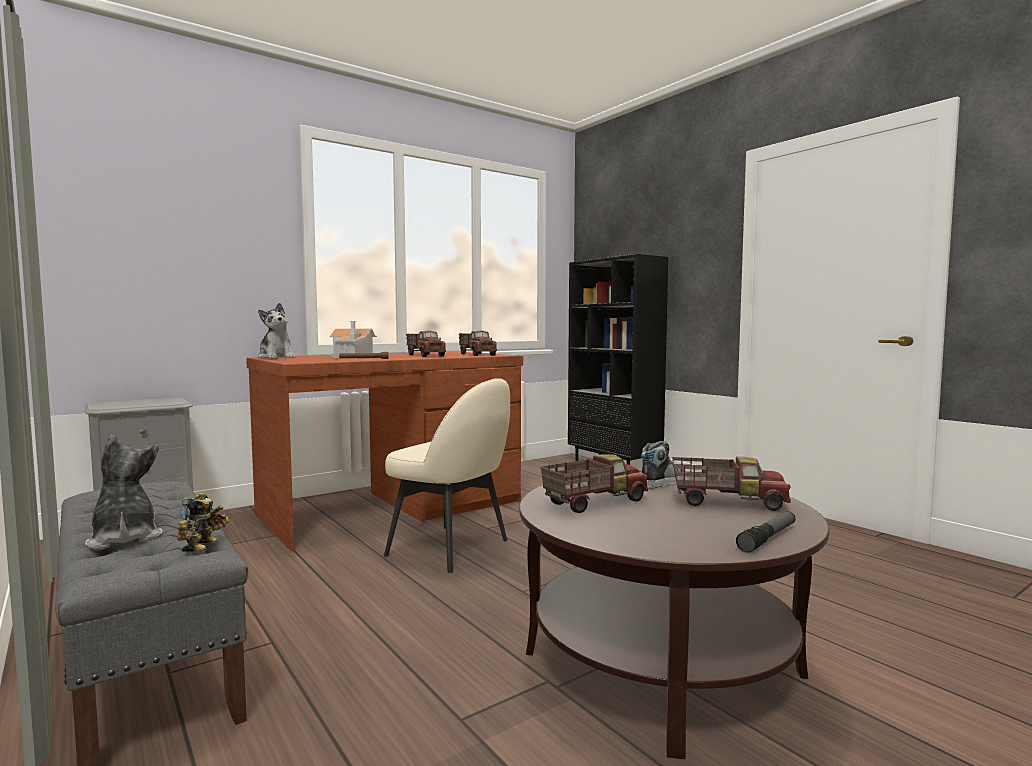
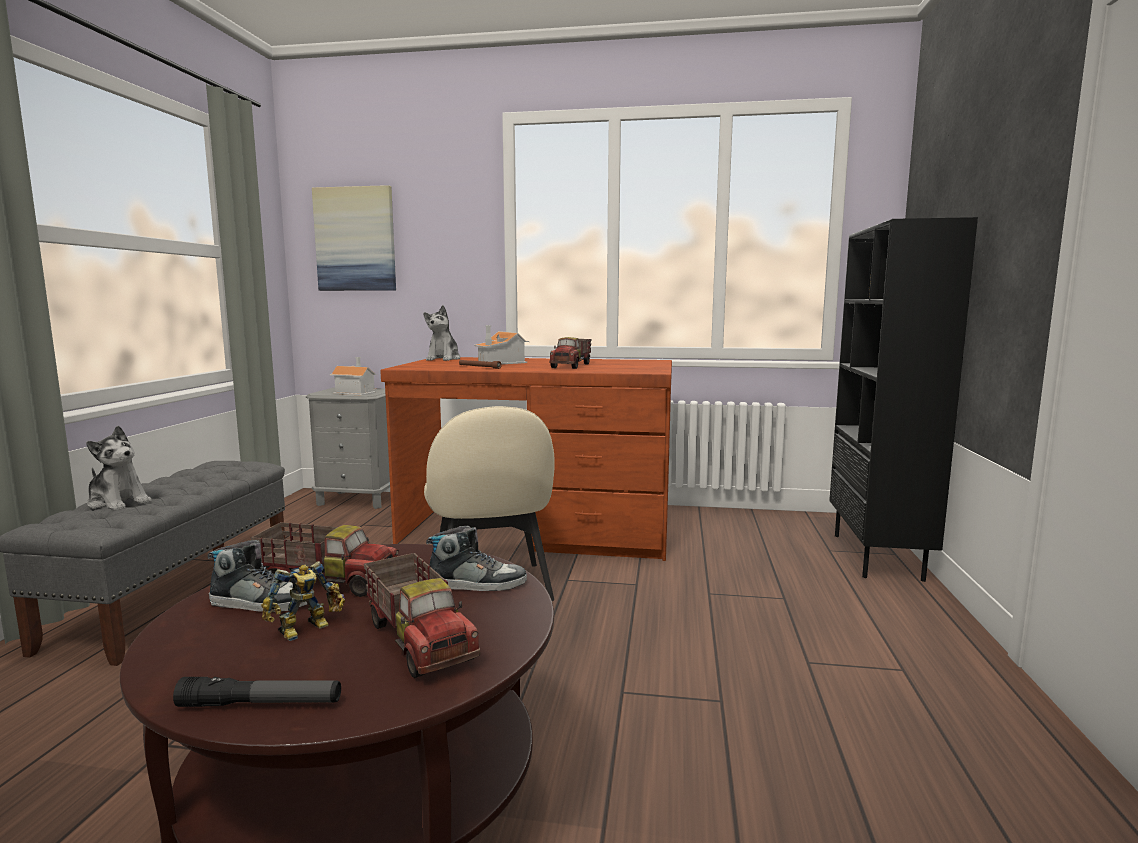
camera: 45 degrees right, 5 degrees up
plush toy [85,435,163,550] -> plush toy turned 105 degrees clockwise [86,426,152,511]
toy robot [177,492,229,552] -> toy robot moved to [261,561,345,641]
toy truck [459,330,497,356] -> none
none -> shoe [208,540,307,612]
none -> picture [312,185,396,291]
none -> toy house [329,357,377,396]

